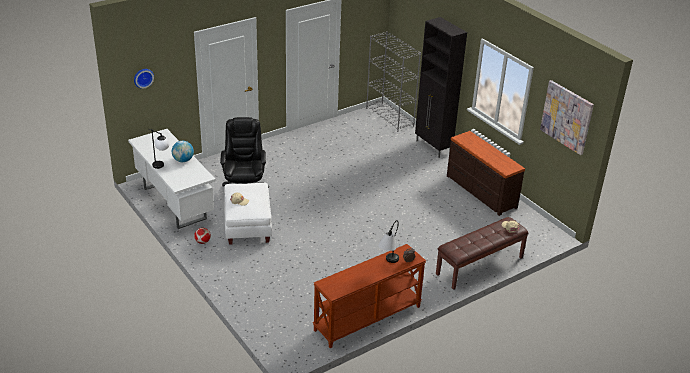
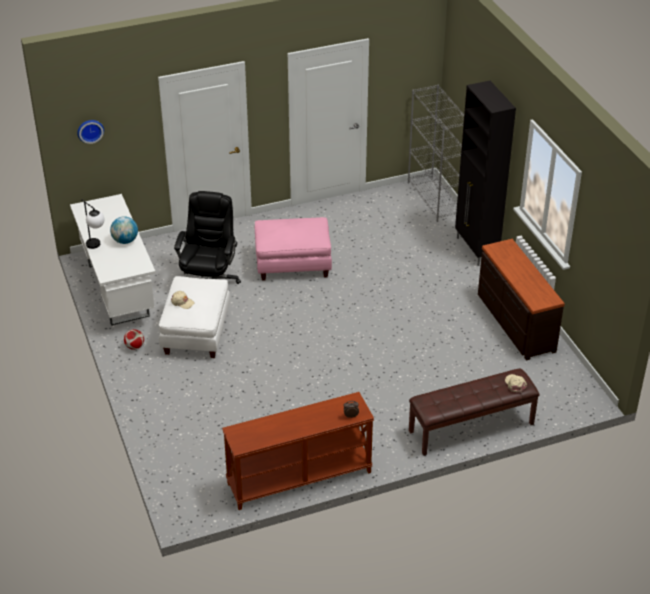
camera: 15 degrees right, 5 degrees up
table lamp [378,220,399,263] -> none
picture [540,80,594,155] -> none
none -> pink ottoman [255,217,332,281]

